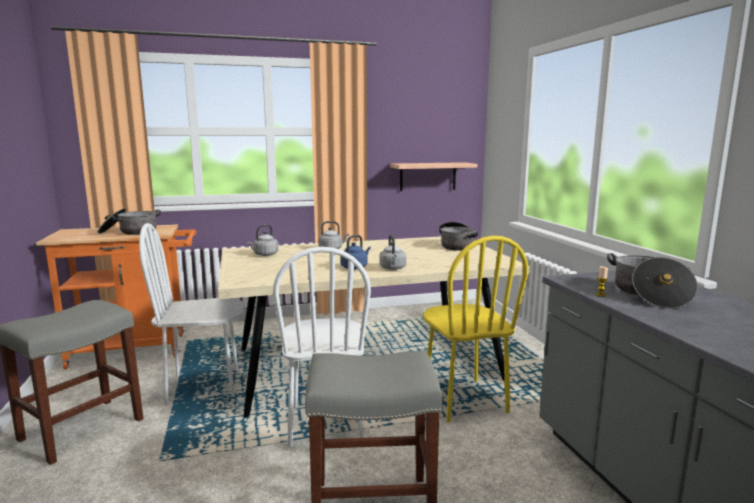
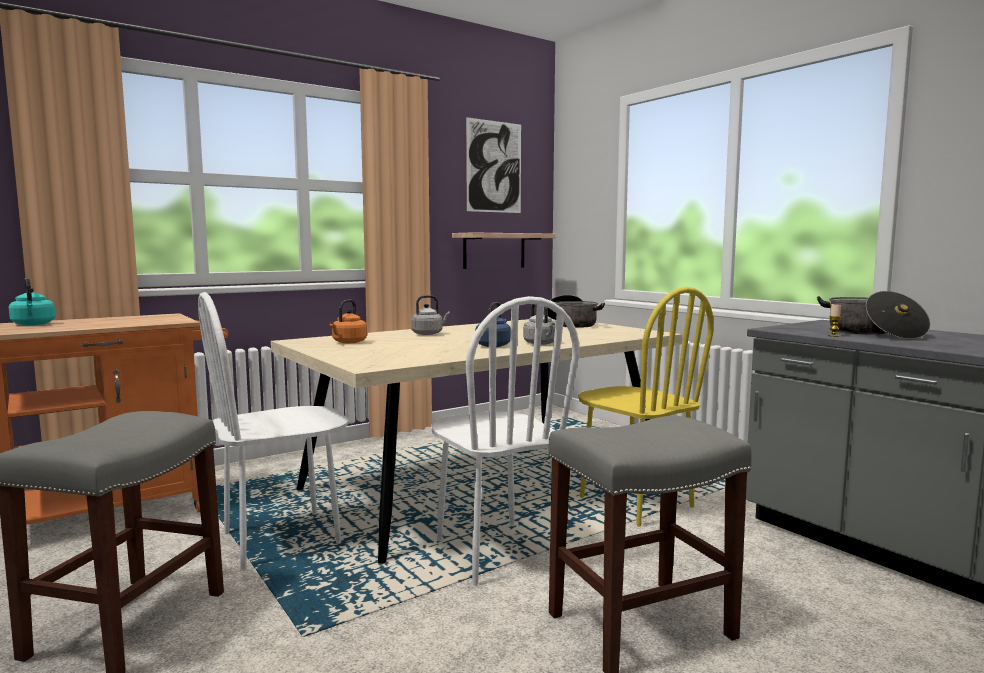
camera: 20 degrees left, 5 degrees down
cooking pot [98,209,161,235] -> none
grey kettle [247,224,279,256] -> orange kettle [329,300,367,343]
none -> turquoise kettle [9,277,55,325]
none -> picture [466,117,521,213]

